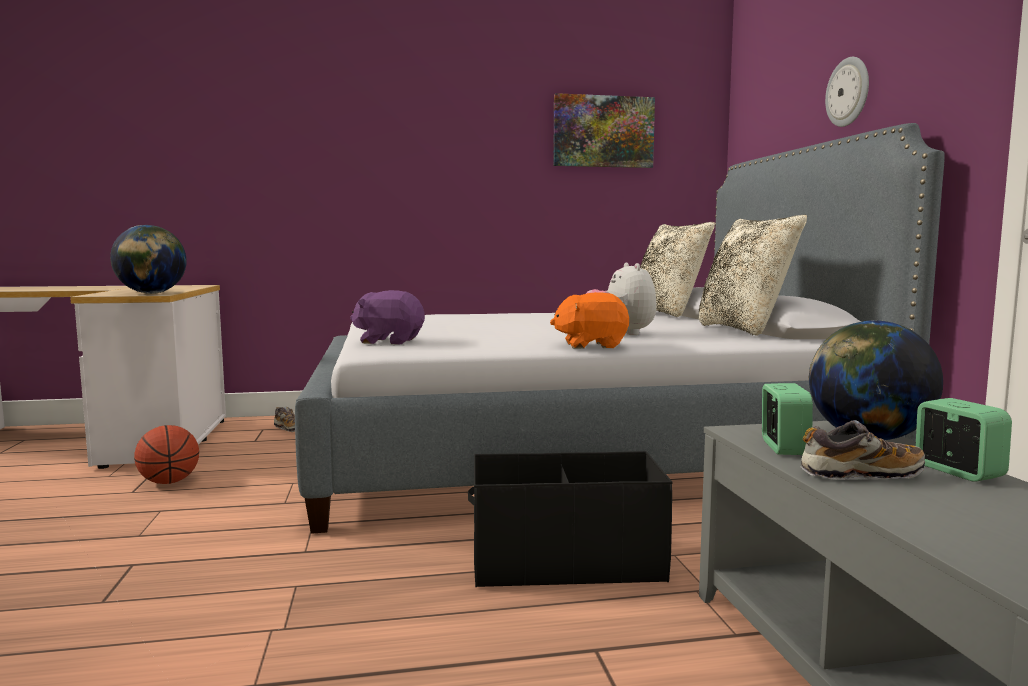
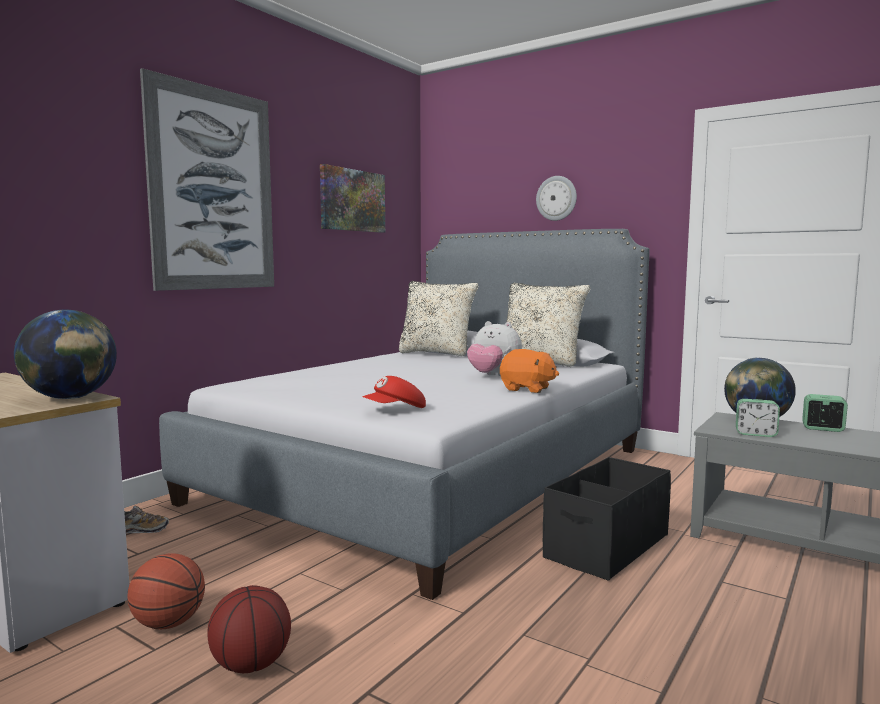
camera: 45 degrees left, 0 degrees up
purple plush toy [350,290,425,345] -> red cap [362,376,426,408]
orange plush toy [550,292,629,349] -> orange plush toy turned 105 degrees counterclockwise [500,349,559,393]
alarm clock [762,383,813,455] -> alarm clock turned 150 degrees clockwise [736,399,780,437]
shoe [801,420,925,480] -> none
none -> picture [140,68,274,291]
none -> basketball [207,585,291,673]

